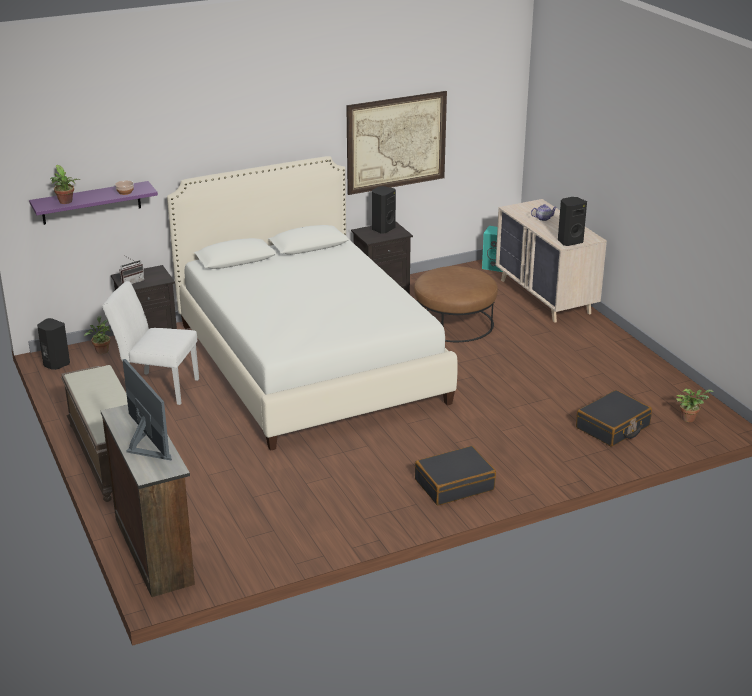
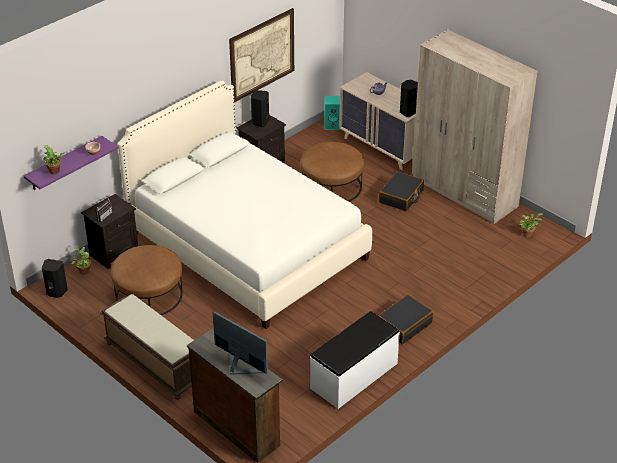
camera: 20 degrees left, 10 degrees up
white chair [103,281,199,405] -> brown ottoman [111,245,183,315]
black suitcase [576,390,652,447] -> black suitcase moved to [379,171,424,212]
none -> white bench [310,311,400,409]
none -> beige wardrobe [412,30,538,224]

